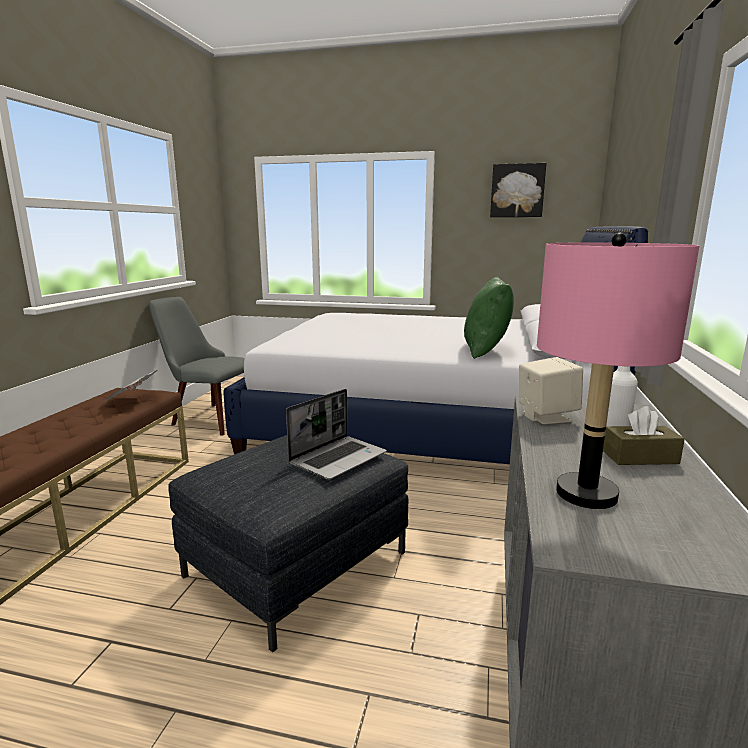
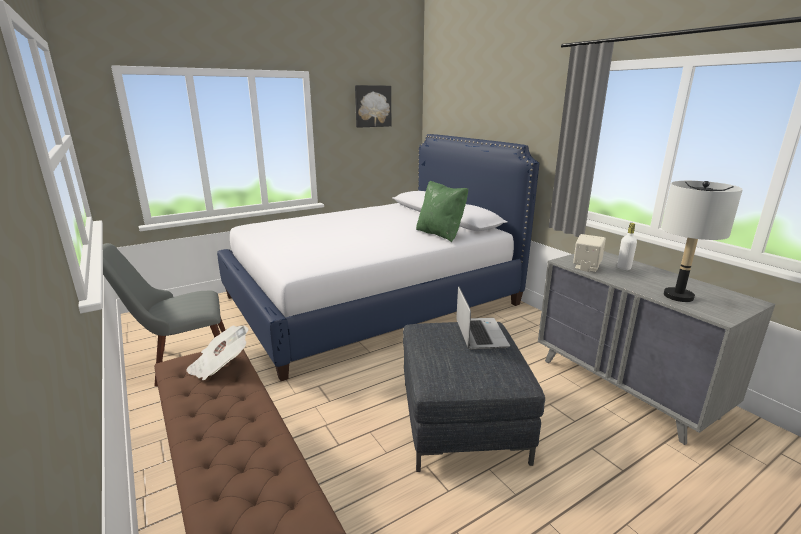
camera: 45 degrees left, 5 degrees up
pink table lamp [537,233,699,509] -> grey table lamp [661,181,743,302]
brown tissue box [603,406,685,465] -> none

